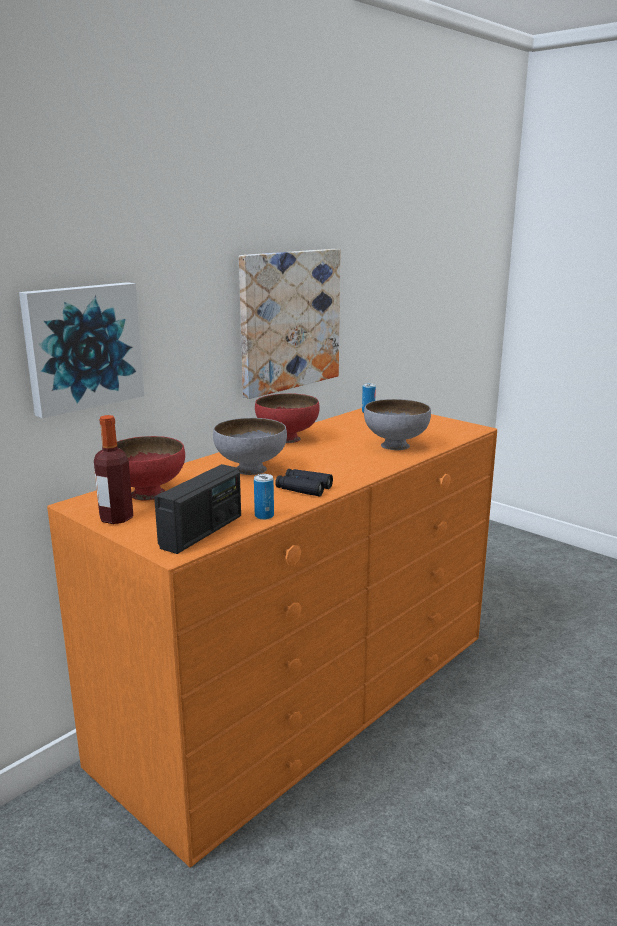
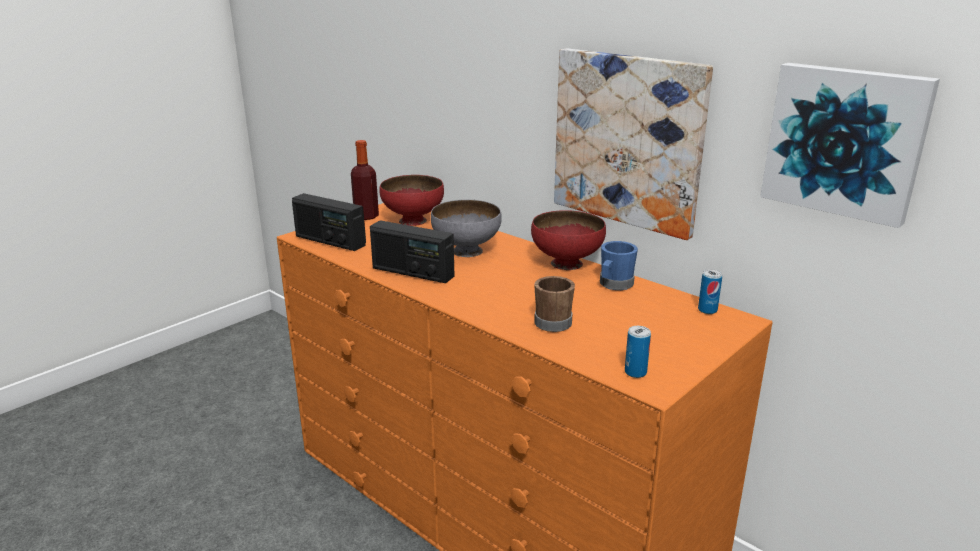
camera: 90 degrees right, 5 degrees up
picture [19,282,144,418] -> picture moved to [760,63,940,228]
can [254,474,274,520] -> can moved to [625,326,651,378]
black binoculars [275,469,333,497] -> radio [370,220,454,283]
grey bowl [364,399,431,450] -> brown mug [534,276,575,332]
none -> blue mug [600,241,638,290]

